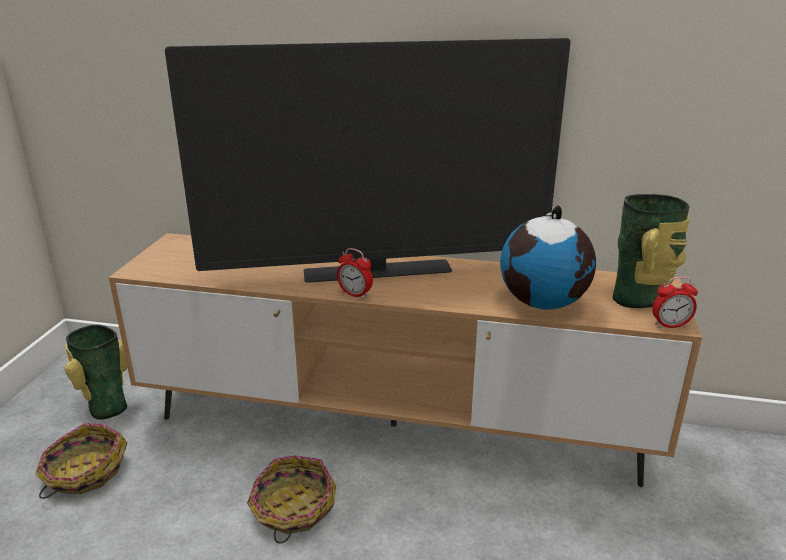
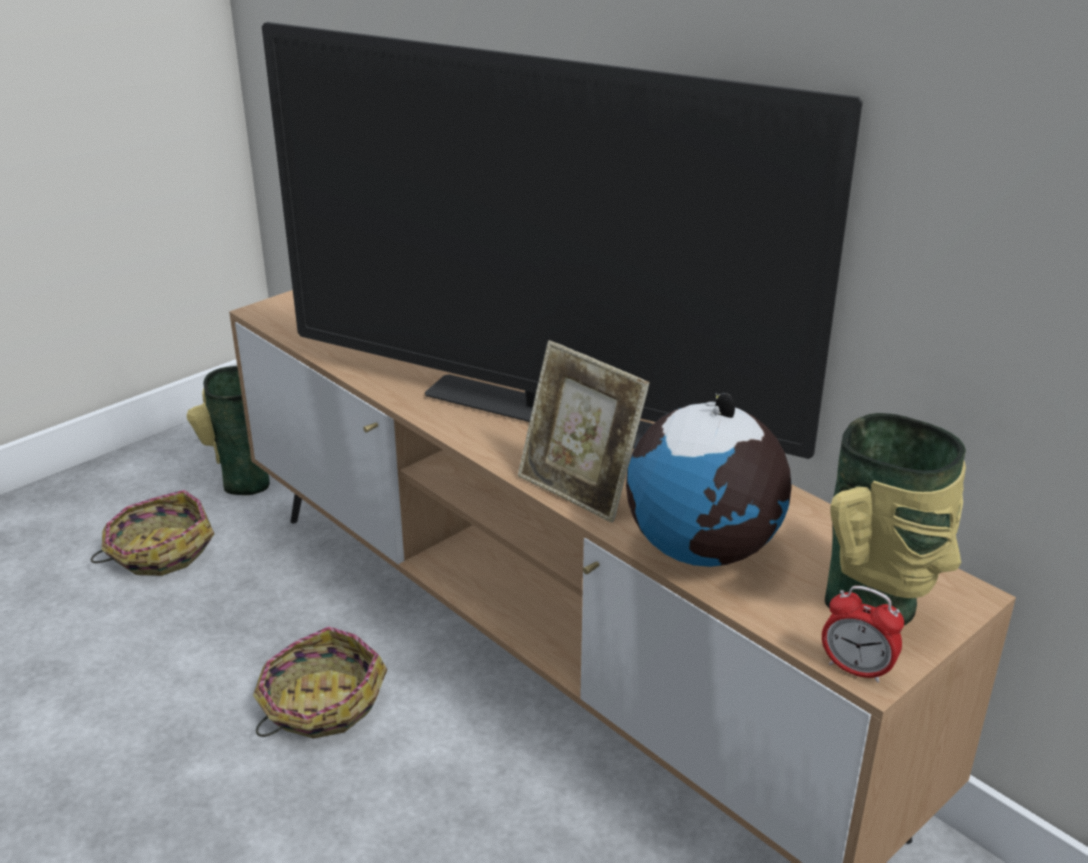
camera: 35 degrees right, 5 degrees up
alarm clock [337,248,373,299] -> none
none -> picture frame [518,340,649,523]

